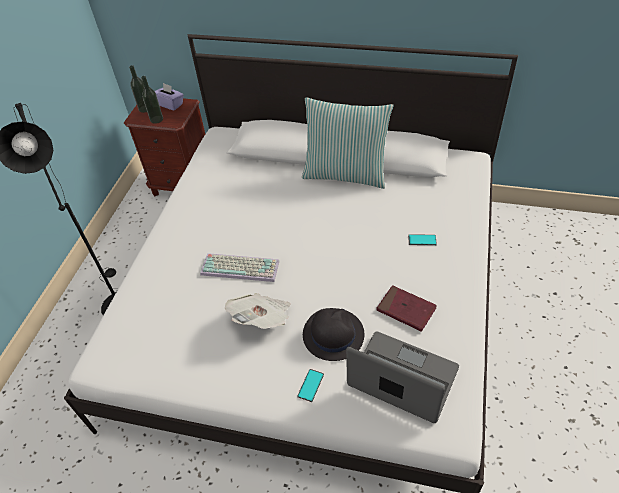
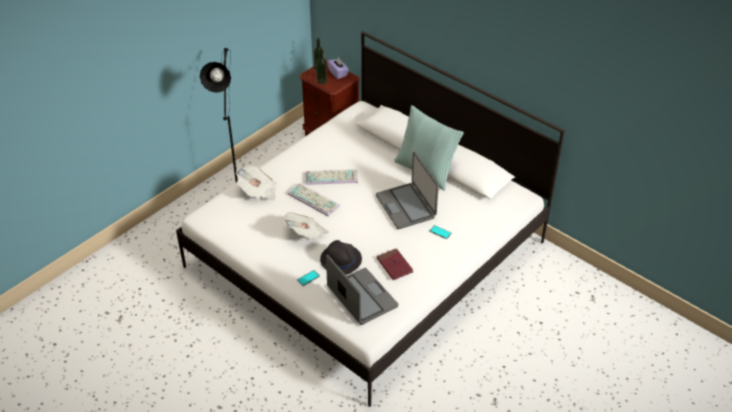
camera: 25 degrees right, 5 degrees down
none -> newspaper [236,165,276,201]
none -> keyboard [306,169,358,185]
none -> laptop [376,152,439,229]

